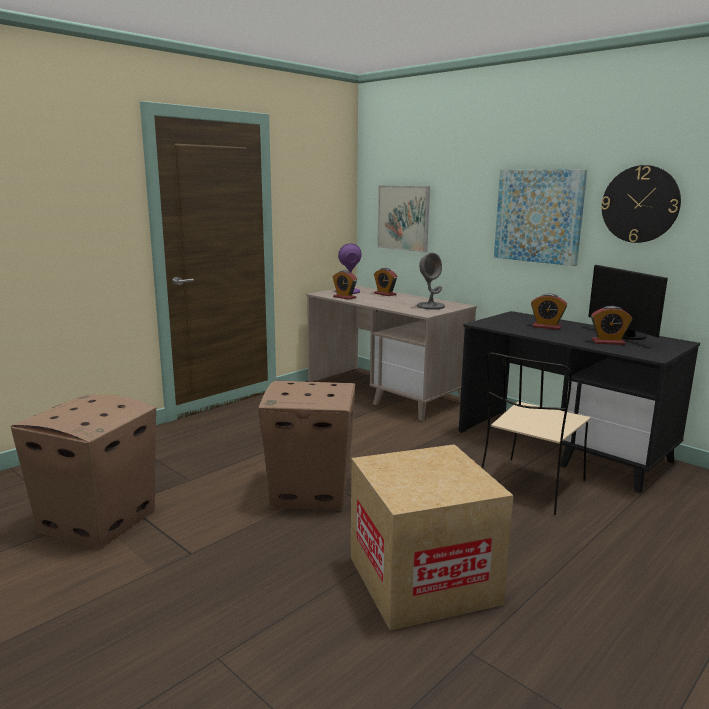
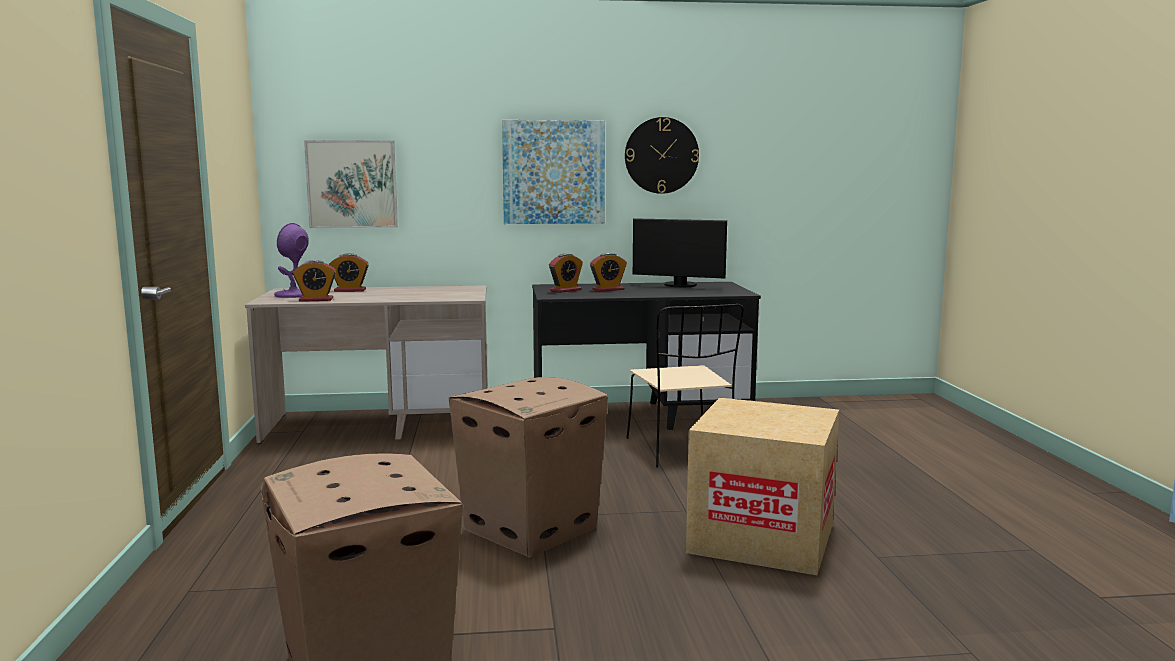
camera: 50 degrees left, 5 degrees down
grey table lamp [417,252,445,310] -> none
alarm clock [591,306,632,345] -> alarm clock moved to [549,253,583,293]

